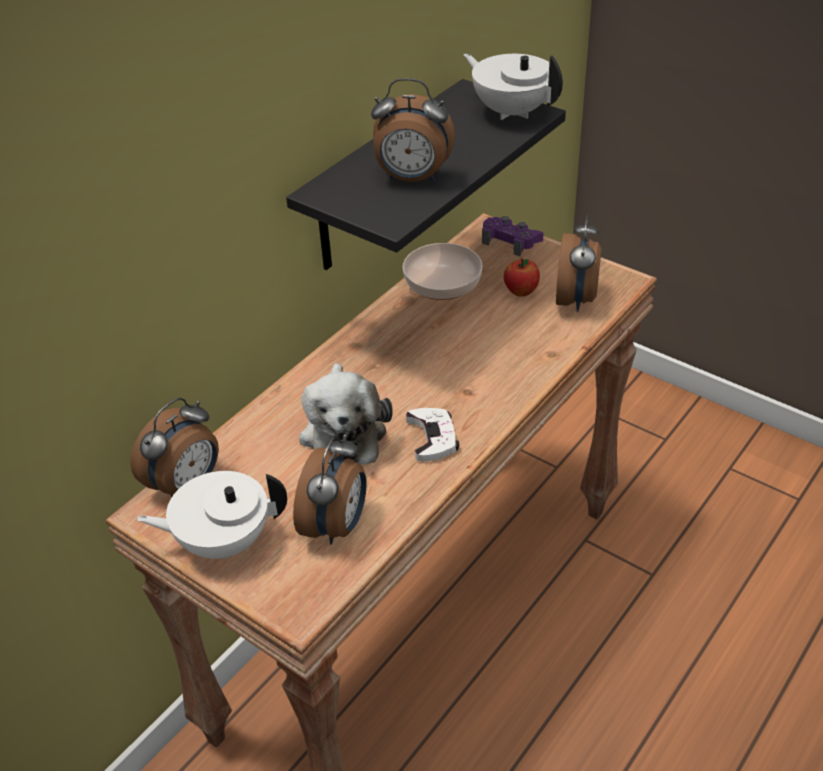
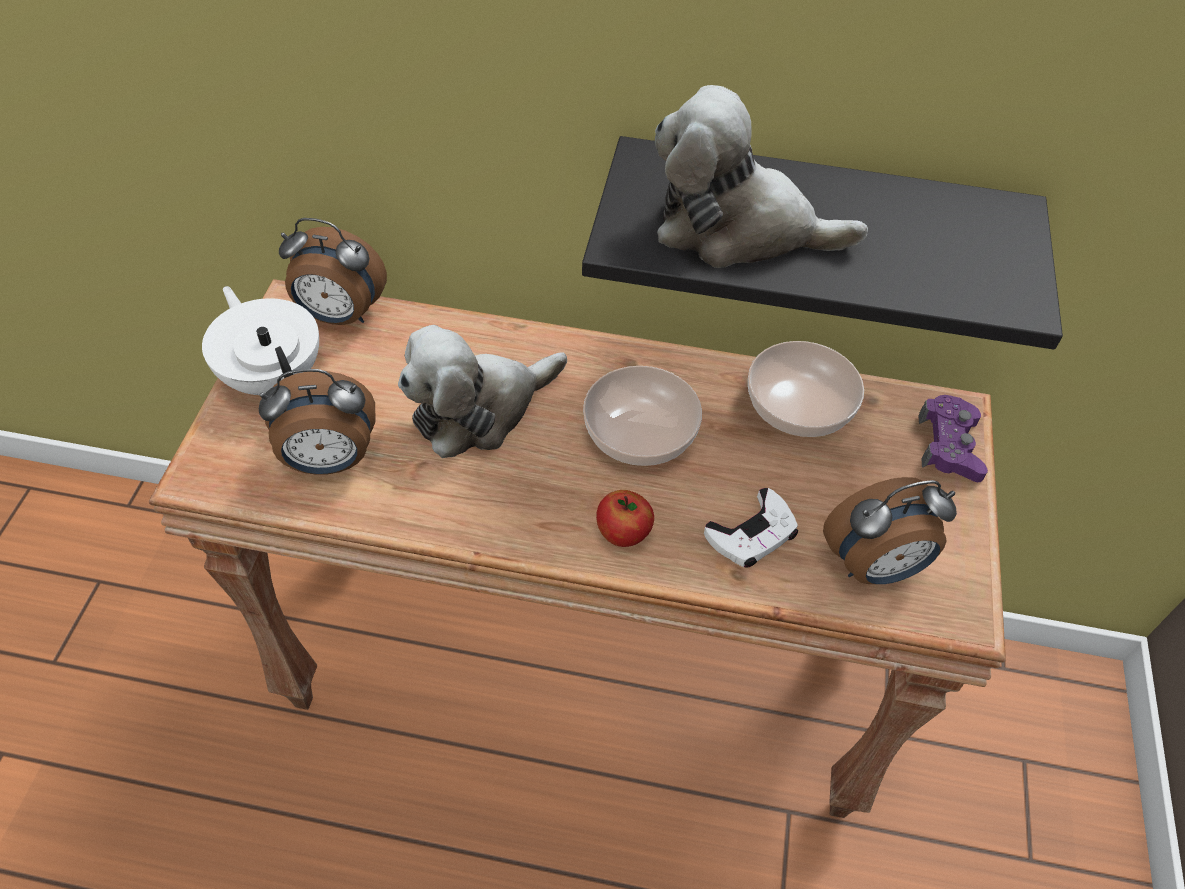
camera: 60 degrees right, 10 degrees up
alarm clock [371,78,455,182] -> plush toy [655,85,868,268]
white game controller [406,408,459,461] -> white game controller moved to [704,488,798,568]
white teapot [463,54,563,120] -> none
apple [504,258,540,297] -> apple moved to [596,490,654,547]
none -> bowl [583,366,702,466]

